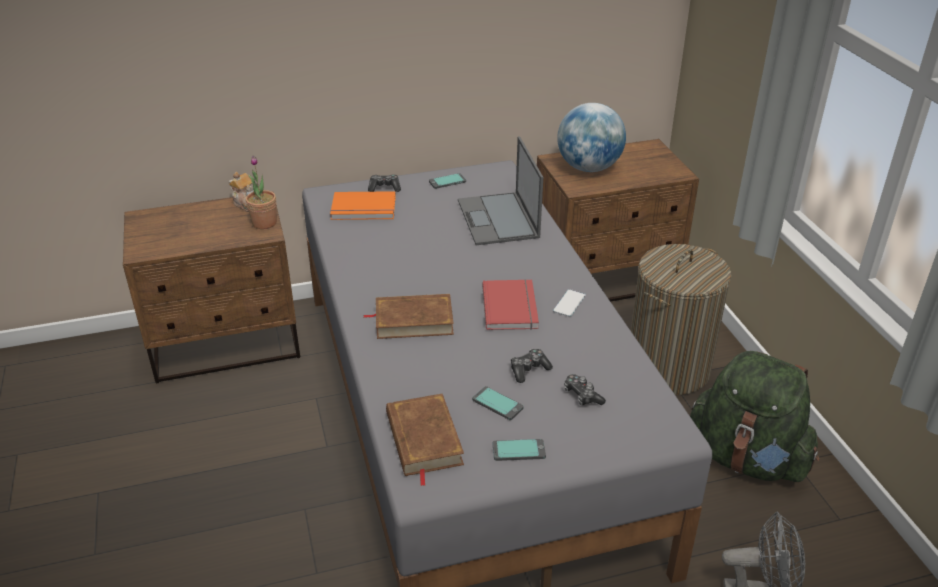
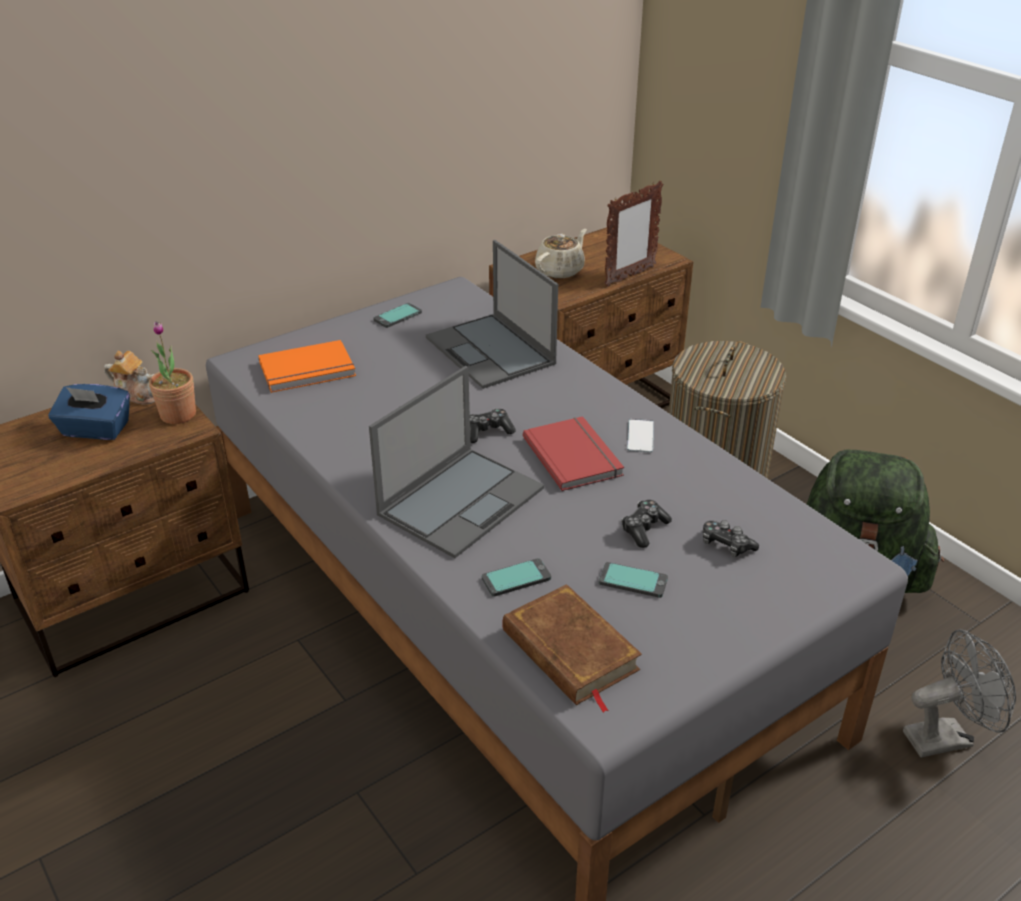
camera: 20 degrees left, 0 degrees up
brown book [364,294,454,339] -> laptop [369,366,544,558]
game controller [368,175,401,192] -> game controller moved to [470,409,515,443]
phone [493,439,546,461] -> phone moved to [482,558,551,597]
globe [557,103,626,172] -> beige teapot [535,229,587,278]
none -> blue tissue box [48,384,130,440]
none -> picture frame [604,181,663,287]

